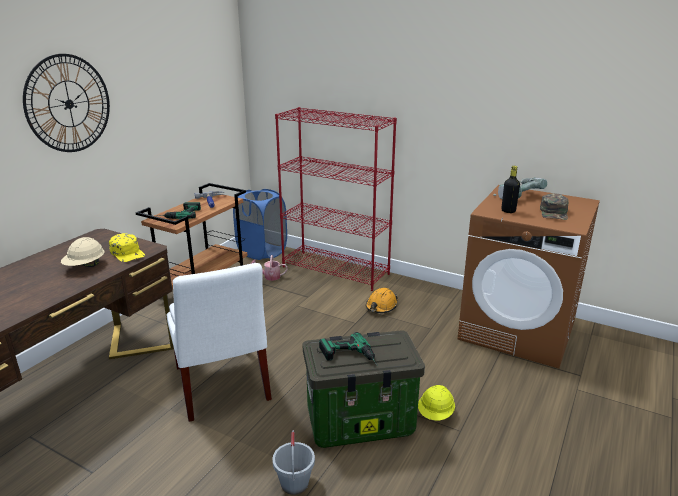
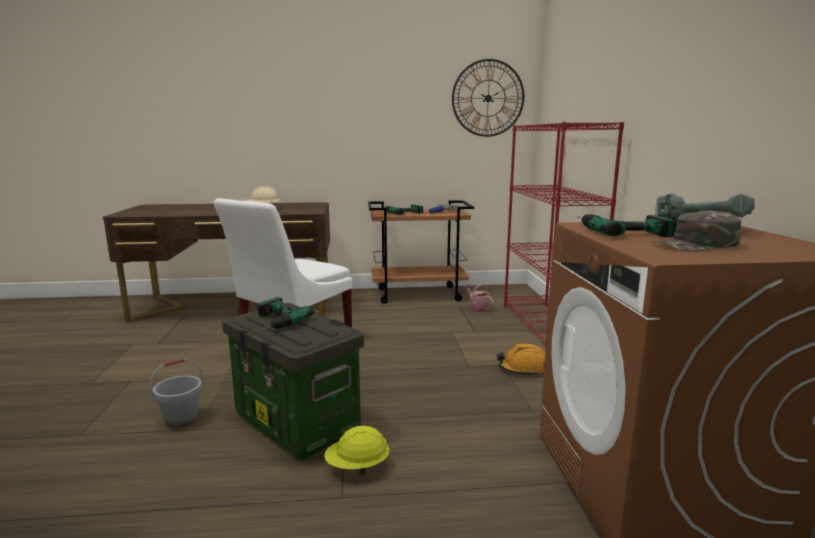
camera: 55 degrees right, 10 degrees down
wall clock [23,54,110,152] -> wall clock moved to [452,59,524,137]
yellow cap [109,233,145,262] -> none
blue laundry basket [233,189,287,260] -> none
black bottle [501,166,520,213] -> power drill [578,214,677,237]

